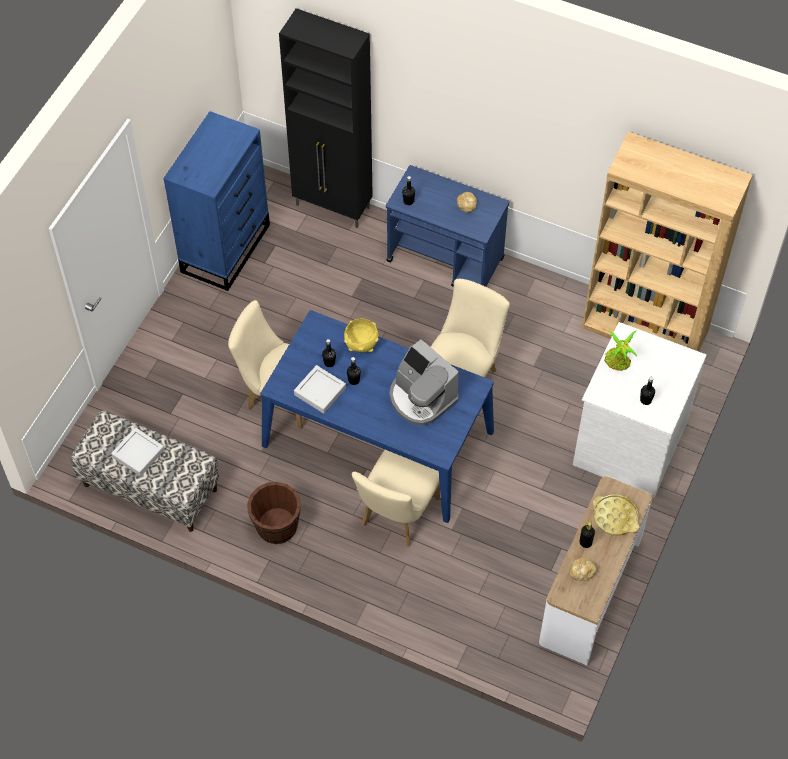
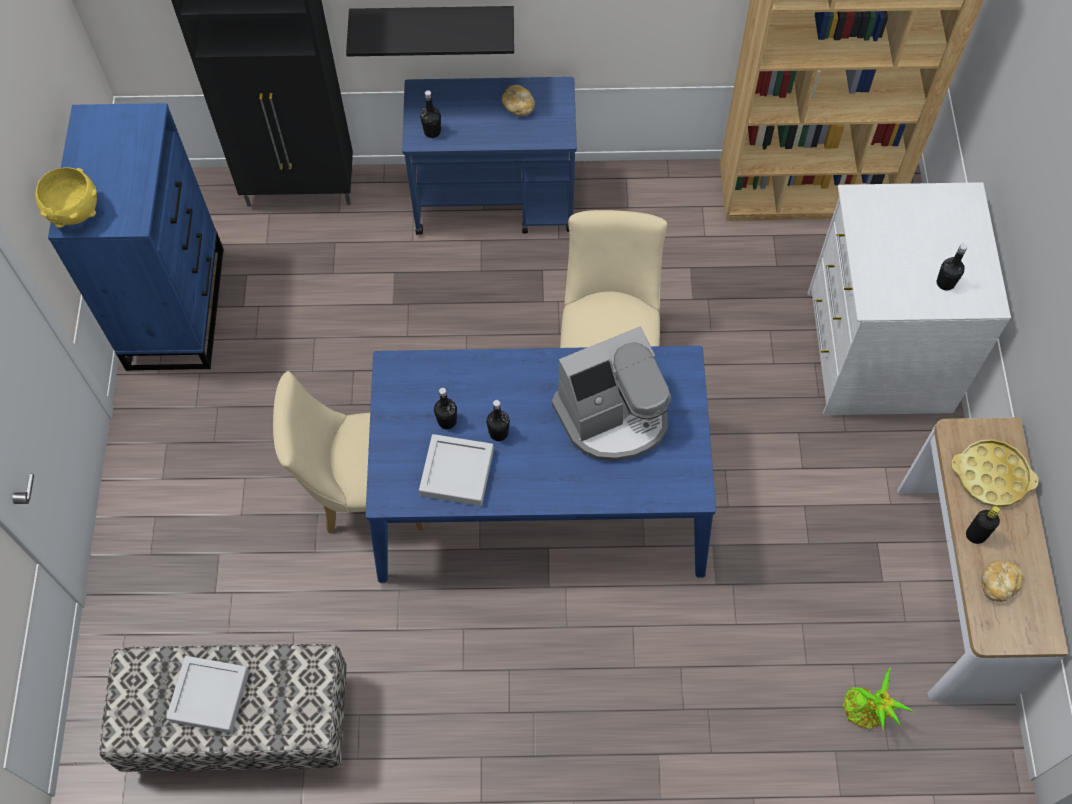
camera: 25 degrees left, 5 degrees up
brown bucket [247,482,301,544] -> none
yellow bowl [344,319,379,352] -> yellow bowl moved to [35,168,97,228]
beige chair [352,450,440,546] -> none
coffee machine [389,339,459,426] -> coffee machine turned 45 degrees counterclockwise [552,326,671,461]
potted plant [604,330,637,371] -> potted plant moved to [843,668,913,731]
none -> black shelf [346,6,514,56]

